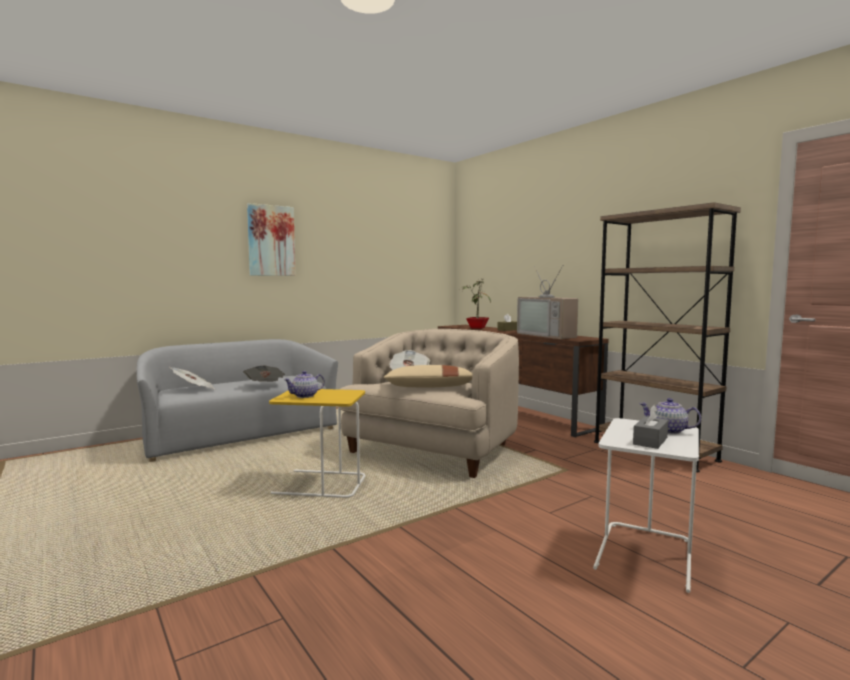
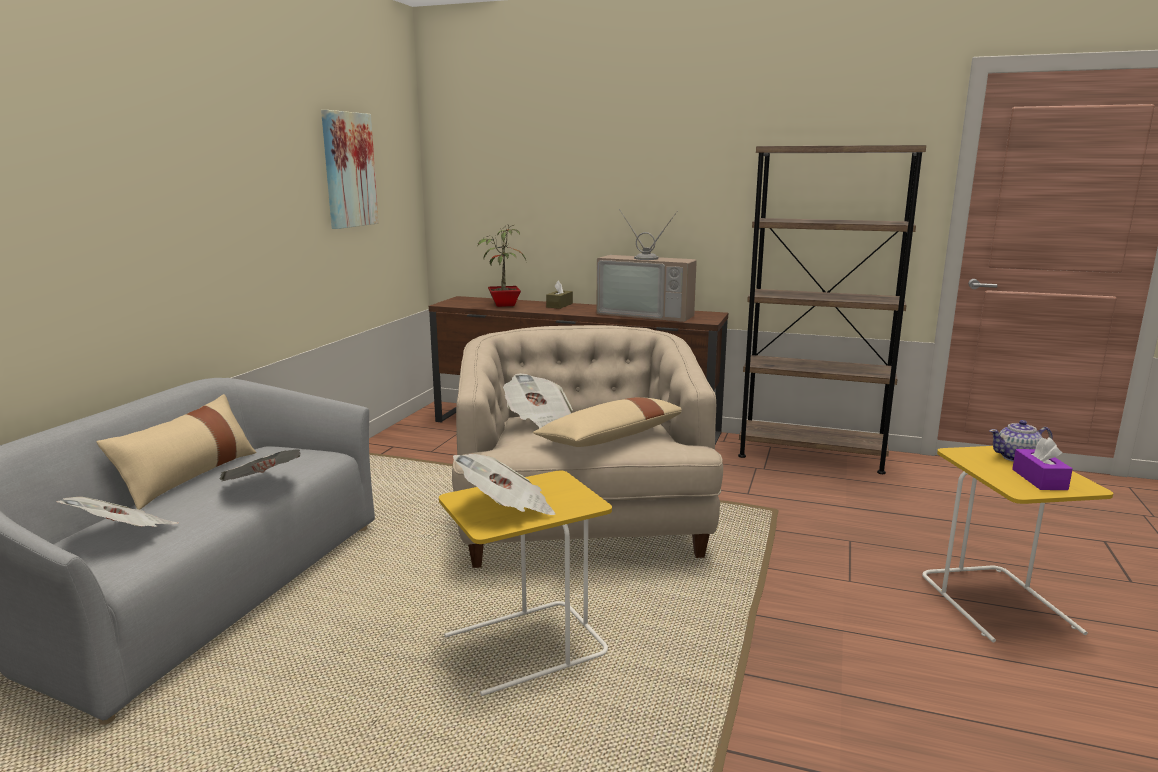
camera: 35 degrees left, 10 degrees up
picture [247,203,296,276] -> picture moved to [321,110,379,229]
teapot [284,371,325,398] -> newspaper [453,454,556,515]
white side table [593,418,699,593] -> yellow side table [922,446,1113,643]
grey tissue box [633,405,668,449] -> purple tissue box [1012,437,1073,490]
none -> beige pillow [96,394,257,509]

